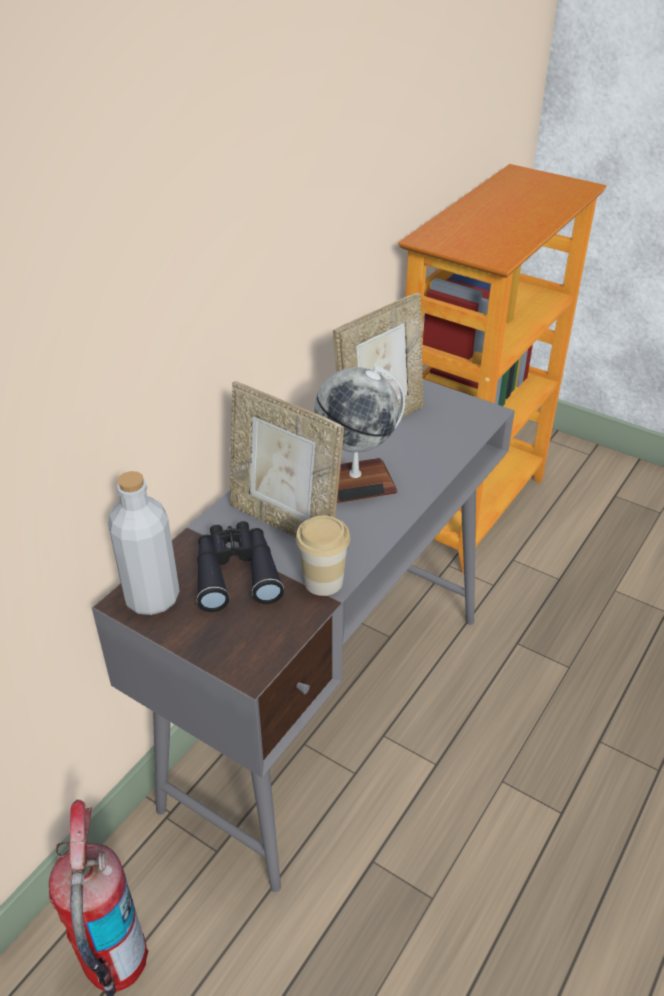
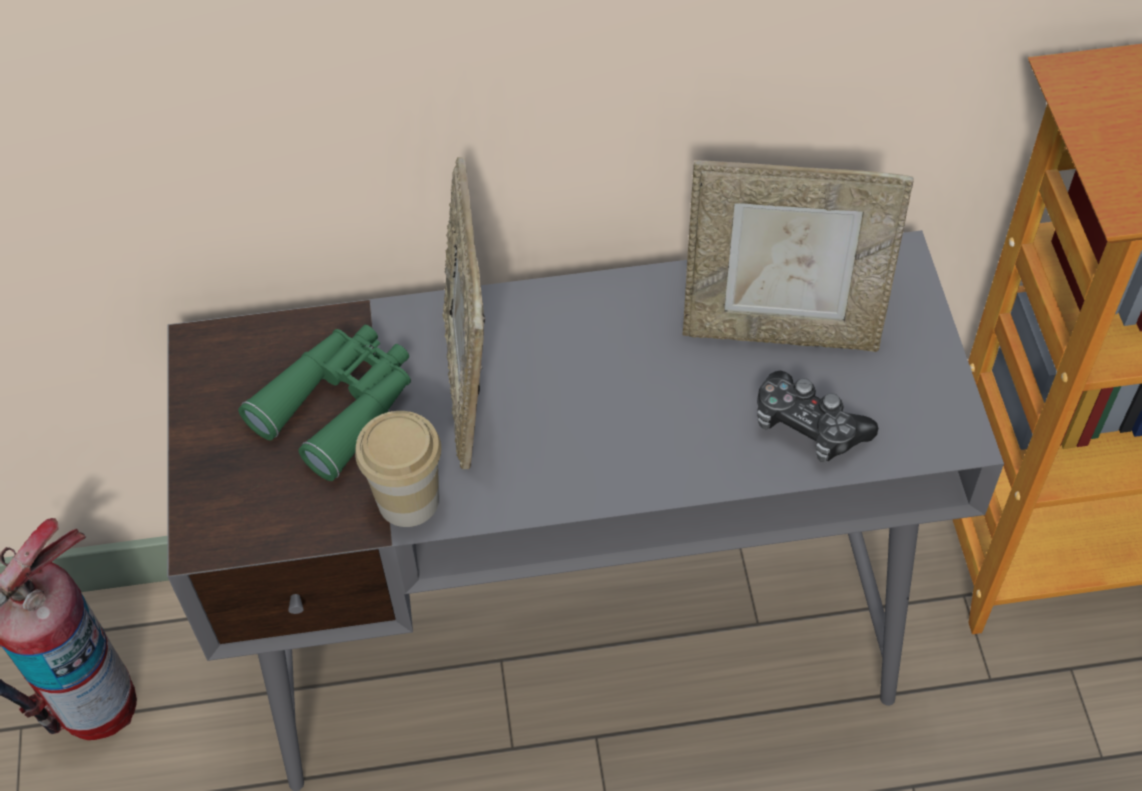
camera: 50 degrees right, 15 degrees up
grey bottle [108,471,180,615] -> none
black binoculars [197,521,284,612] -> green binoculars [238,325,411,481]
globe [314,366,405,503] -> none
none -> game controller [757,370,878,462]

